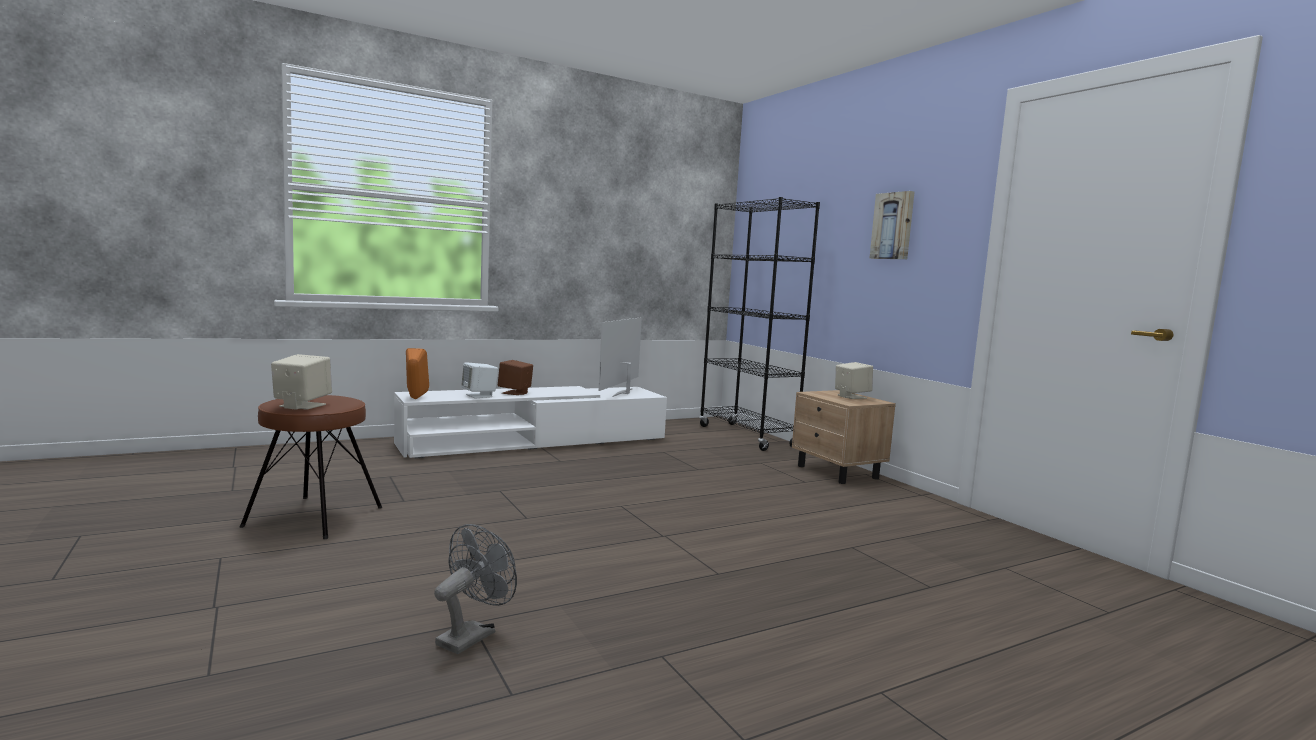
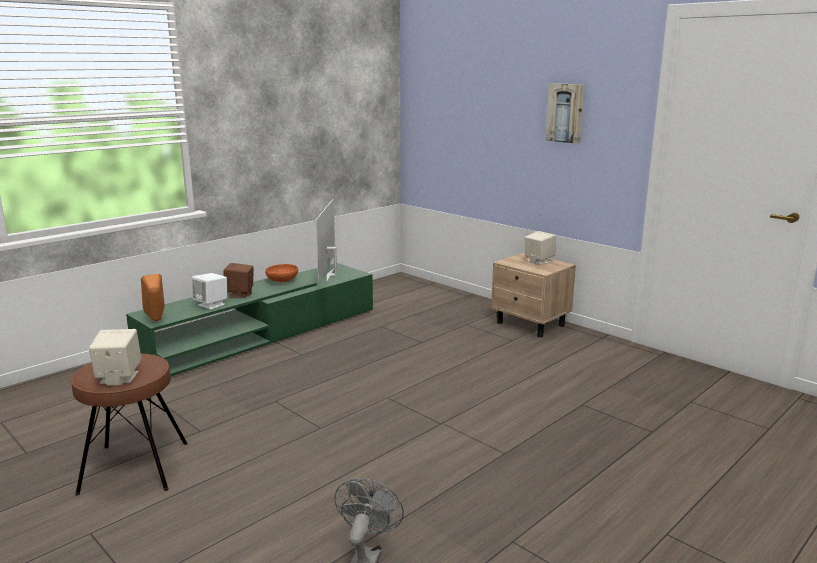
camera: 15 degrees left, 10 degrees up
white tv stand [394,386,667,458] -> green tv stand [126,263,373,376]
black bookcase [699,197,820,451] -> none
none -> orange bowl [265,264,298,282]

